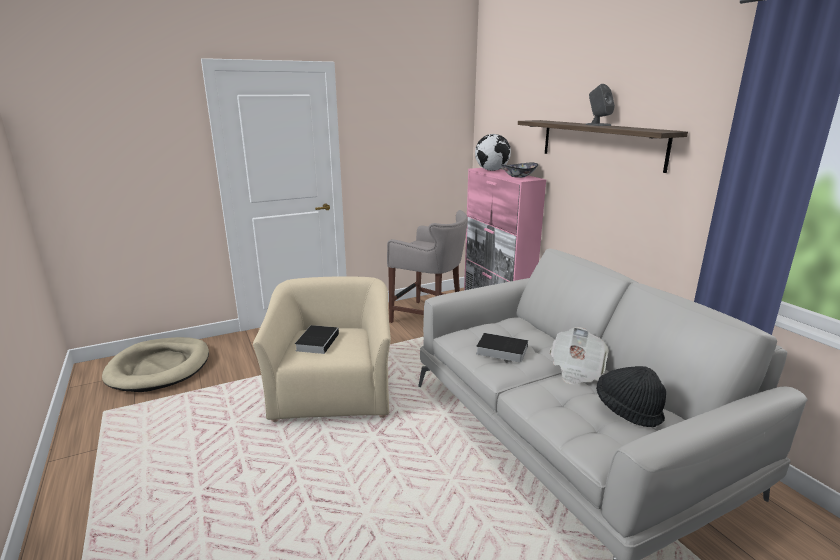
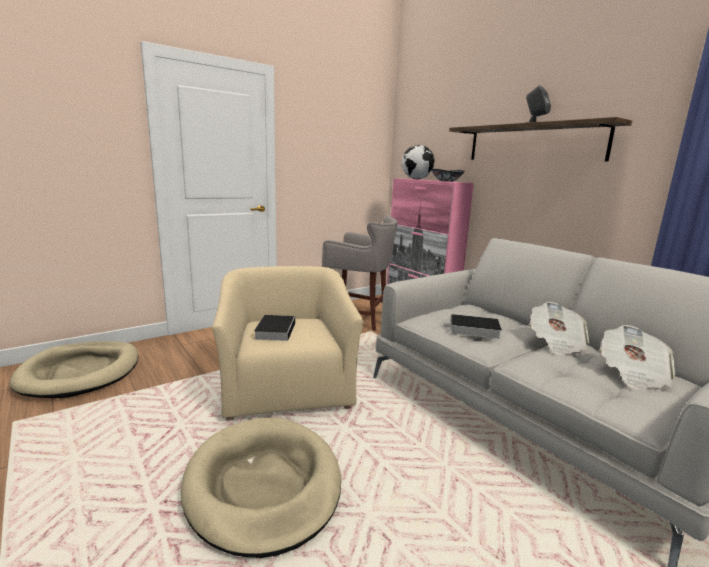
camera: 10 degrees left, 5 degrees down
black hat [596,366,666,427] -> newspaper [599,325,675,390]
none -> beige dog bed [181,418,341,558]

